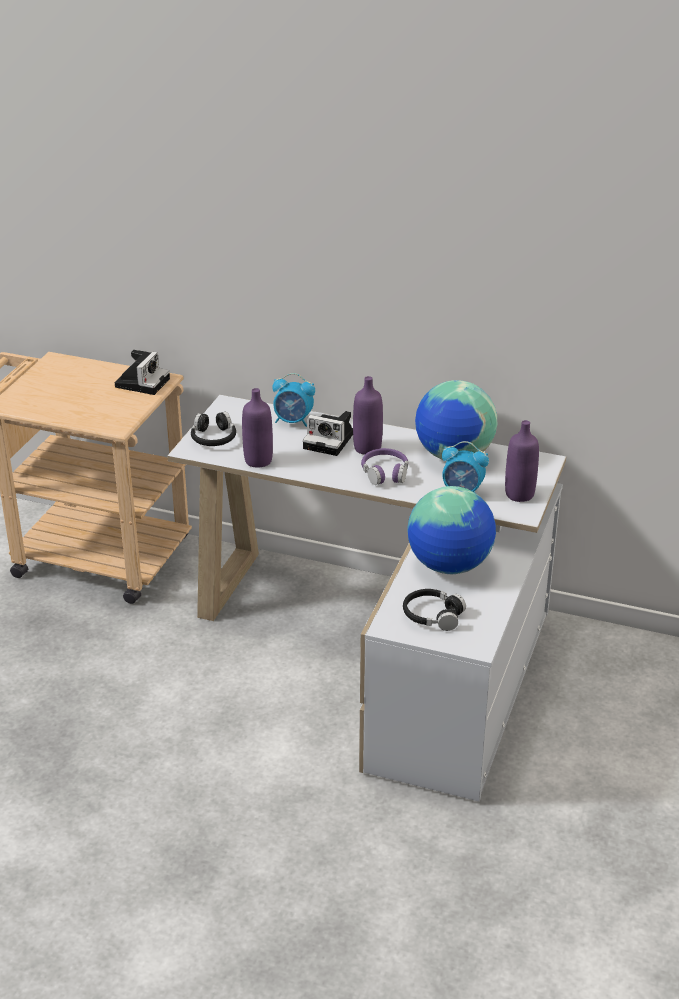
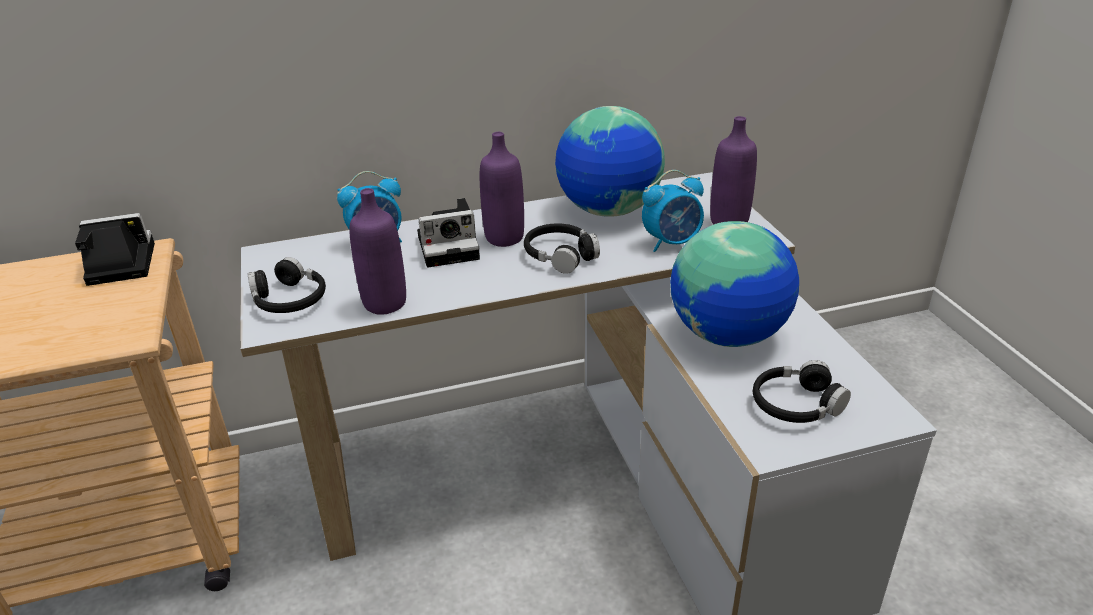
camera: 35 degrees left, 0 degrees up
camera [115,350,170,395] -> camera turned 90 degrees counterclockwise [75,213,155,286]
purple headphones [361,448,408,485] -> black headphones [524,224,600,274]

